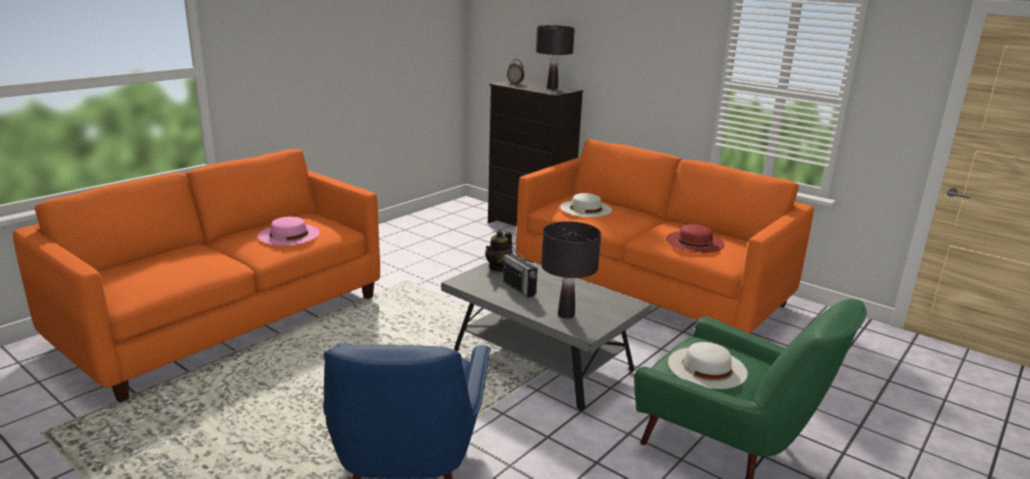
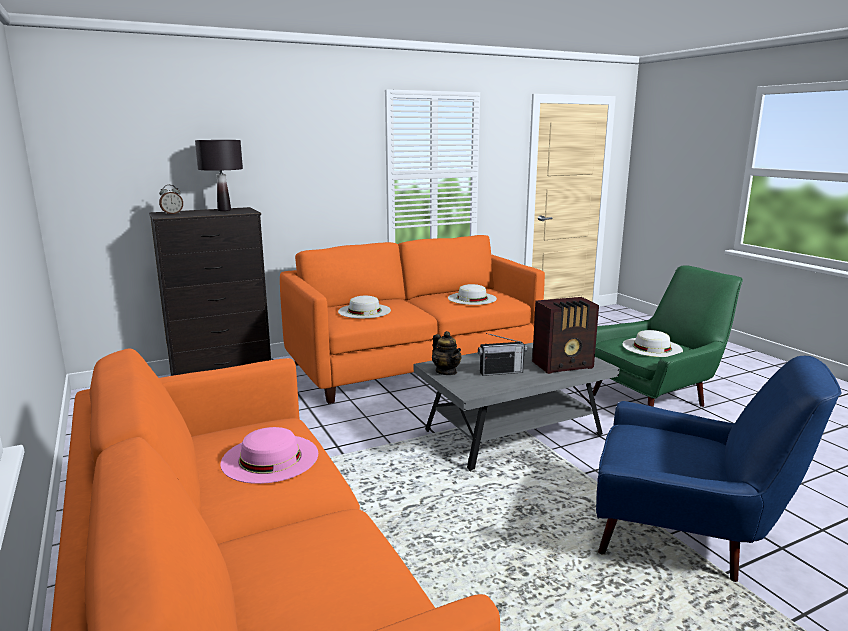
camera: 65 degrees left, 5 degrees down
black table lamp [541,221,601,319] -> radio [532,297,599,374]
red hat [666,224,725,253] -> white hat [448,284,497,305]

